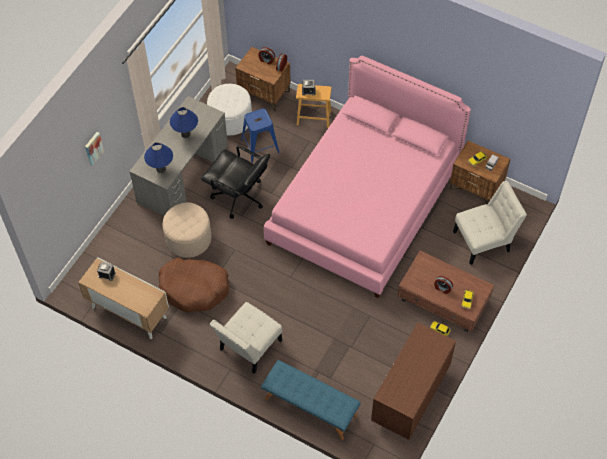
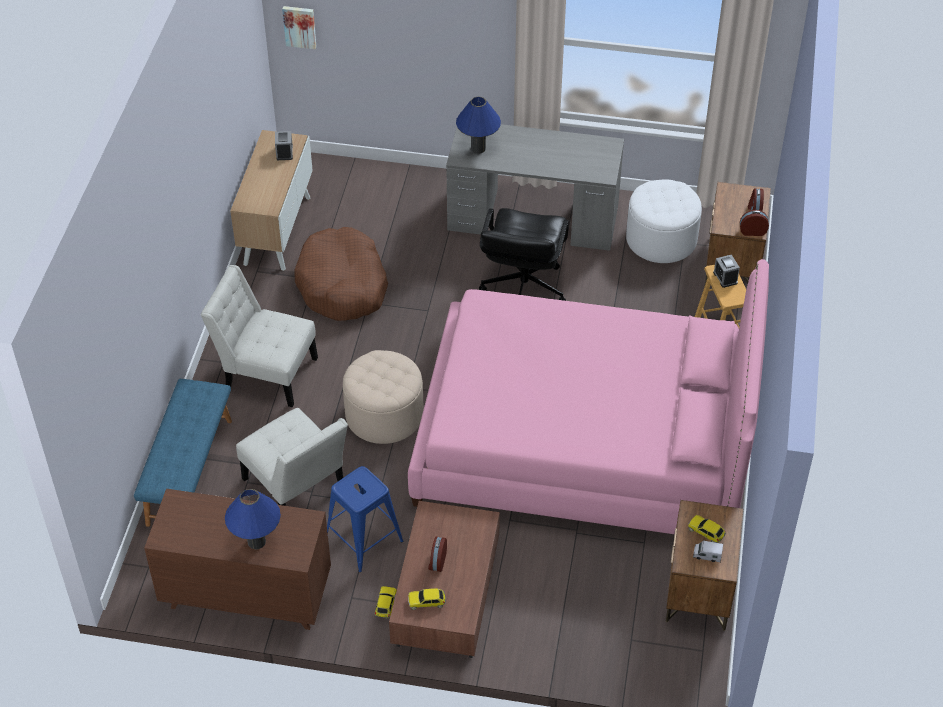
camera: 70 degrees right, 10 degrees down
picture [85,132,104,166] -> picture moved to [282,6,317,49]
beige ottoman [163,202,212,258] -> beige ottoman moved to [343,350,423,444]
blue table lamp [170,107,198,138] -> blue table lamp moved to [225,489,281,549]
blue stool [241,108,279,162] -> blue stool moved to [327,466,403,572]
white chair [453,181,527,265] -> white chair moved to [236,408,348,506]

